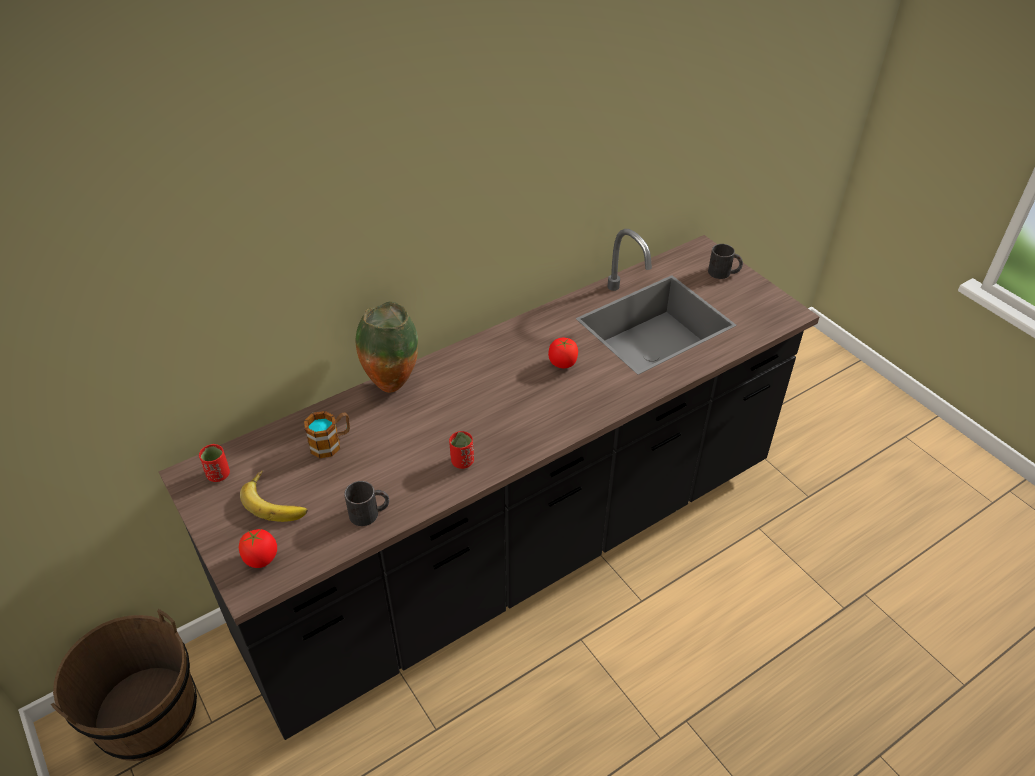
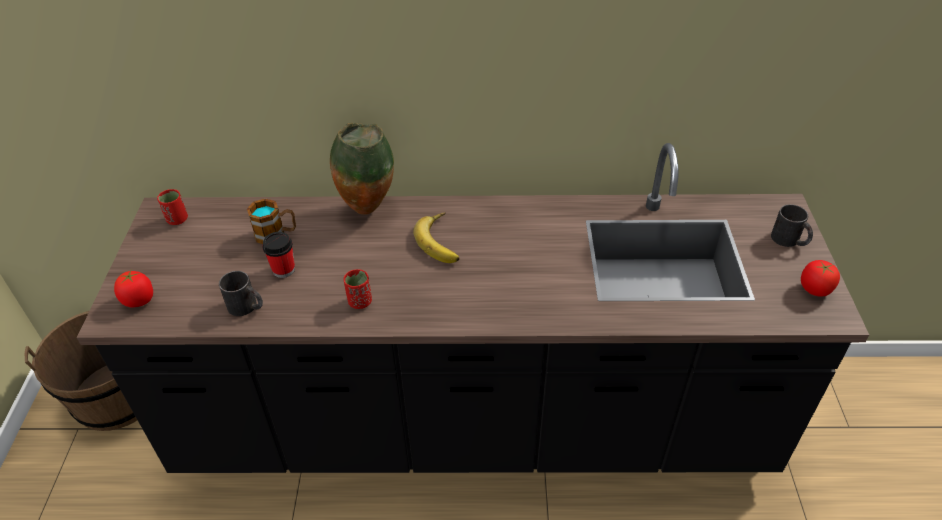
camera: 35 degrees right, 0 degrees up
banana [240,470,308,522] -> banana moved to [413,213,460,263]
tomato [548,338,578,368] -> tomato moved to [801,260,840,297]
none -> cup [262,232,295,278]

